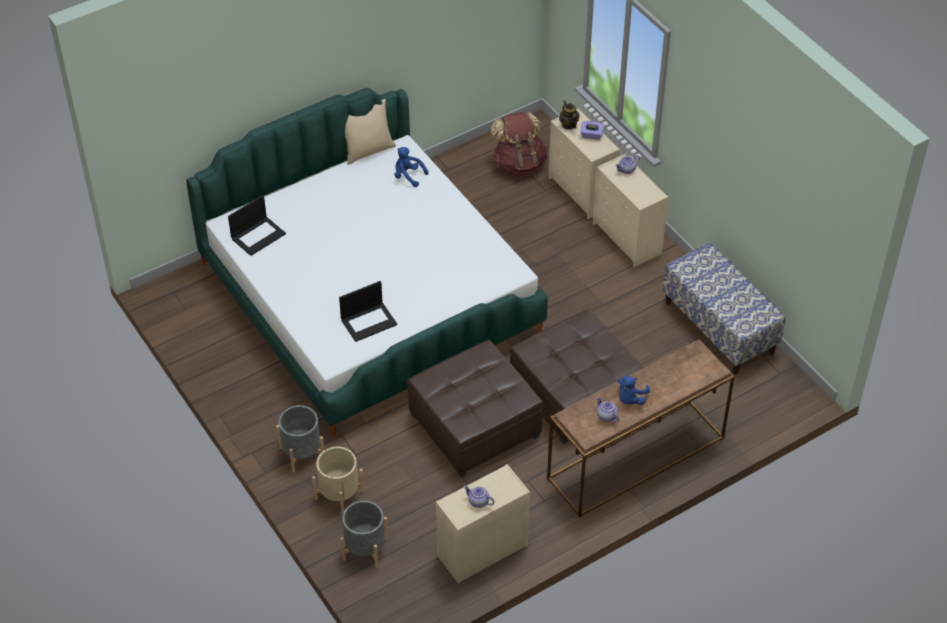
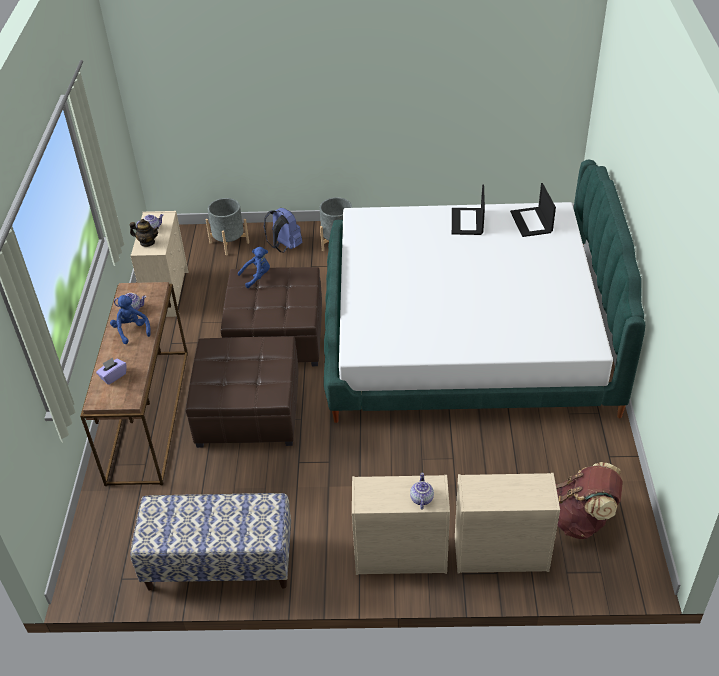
camera: 125 degrees right, 5 degrees down
beige planter [312,447,364,515] -> blue backpack [264,208,303,252]
laptop [339,281,397,342] -> laptop moved to [452,184,485,235]
beige pillow [345,99,396,165] -> none
blue plush toy [394,147,428,187] -> blue plush toy moved to [238,247,270,288]
teapot [559,100,580,130] -> teapot moved to [130,219,159,247]
purple tissue box [581,121,604,140] -> purple tissue box moved to [96,357,126,385]

